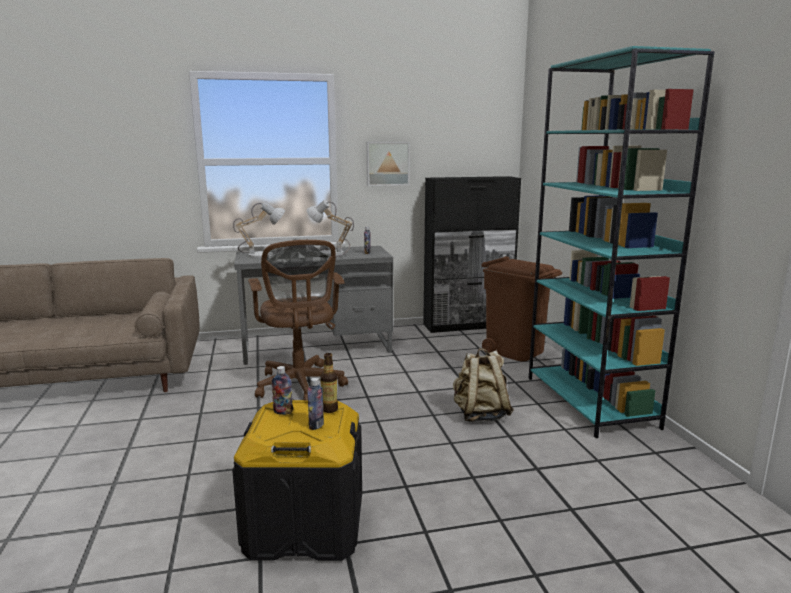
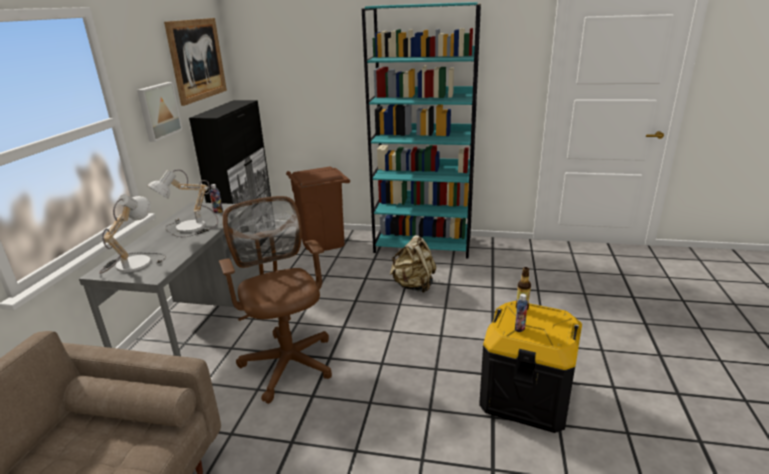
camera: 65 degrees left, 10 degrees up
brown office chair [248,240,348,400] -> brown office chair turned 120 degrees counterclockwise [219,196,332,404]
bottle [308,378,324,430] -> none
none -> picture [164,18,227,106]

